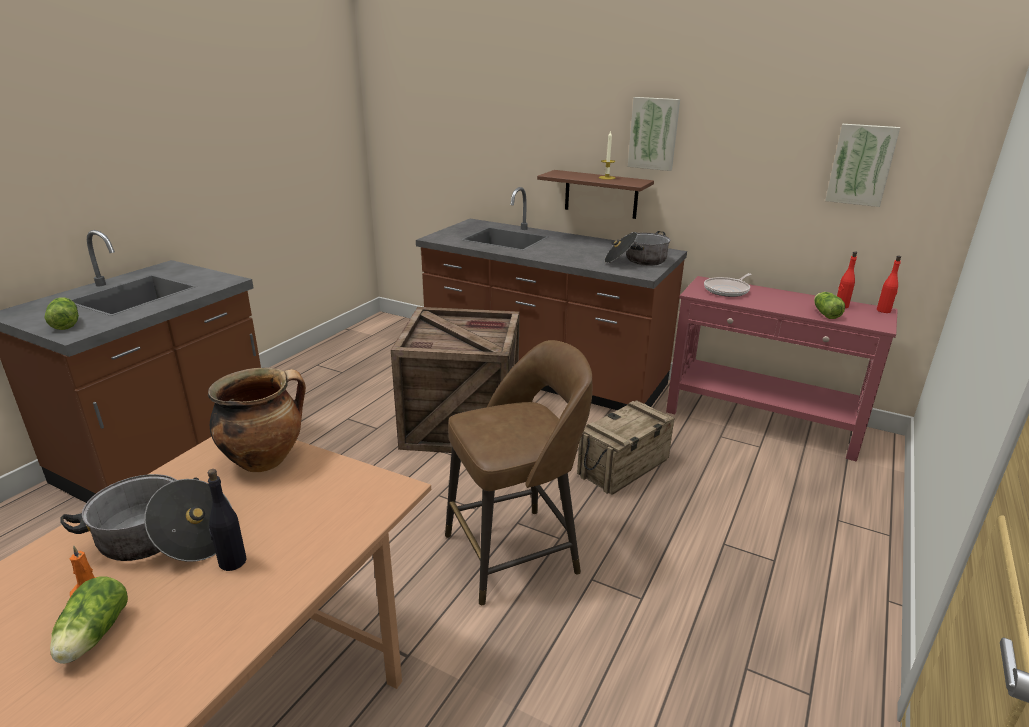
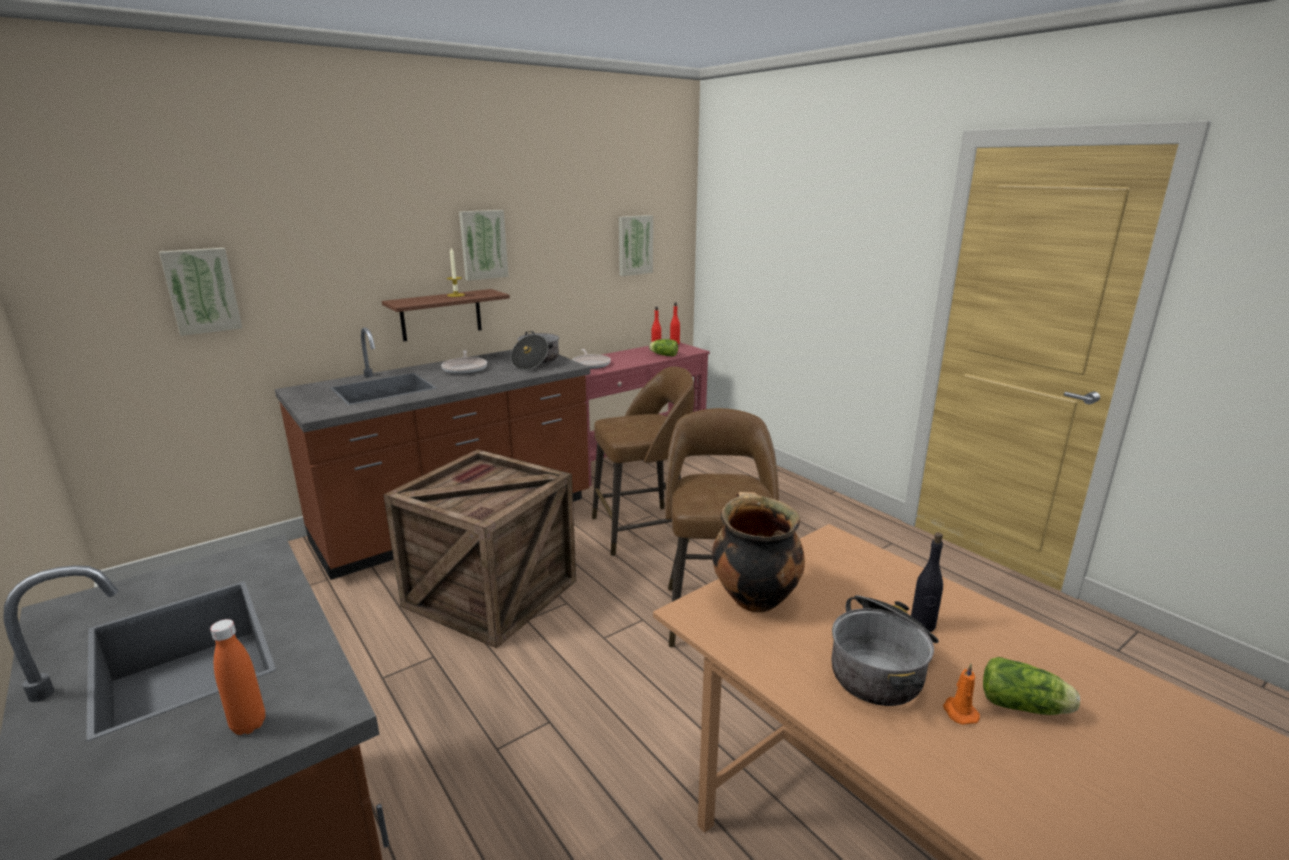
camera: 65 degrees left, 5 degrees down
lettuce [45,297,79,330] -> orange bottle [210,619,265,735]
crate [577,400,674,495] -> brown stool [592,366,694,556]
none -> picture [159,248,242,336]
none -> frying pan [441,350,487,374]

